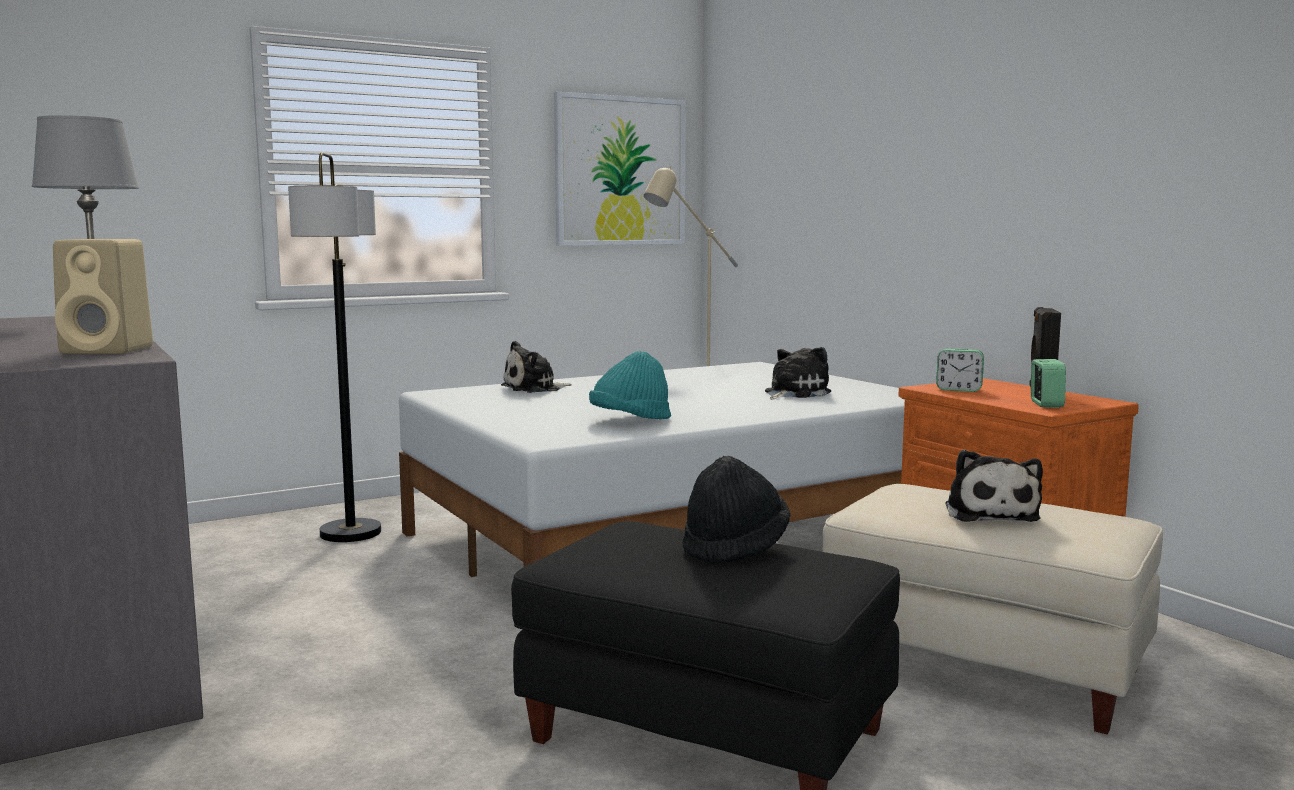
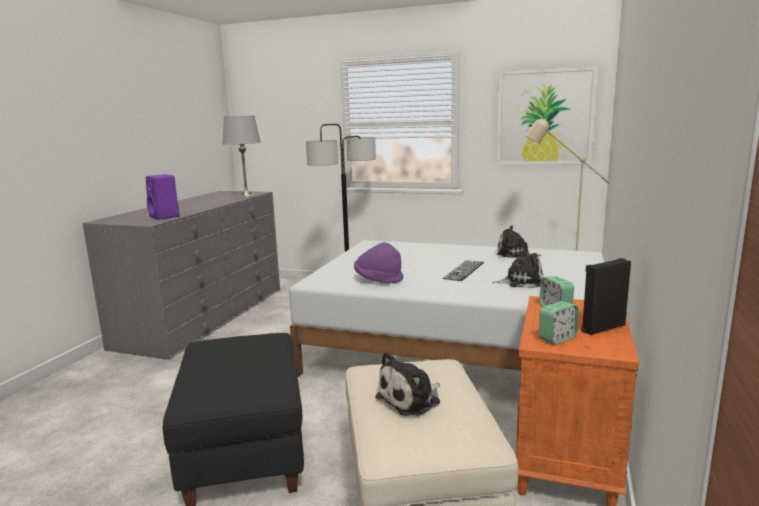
camera: 50 degrees right, 5 degrees up
beige speaker [53,239,153,354] -> purple speaker [146,174,180,220]
plush toy [501,341,572,393] -> plush toy moved to [497,225,541,258]
turquoise hat [589,351,671,419] -> purple hat [354,242,403,283]
black hat [683,456,790,564] -> none
none -> keyboard [443,260,484,281]

